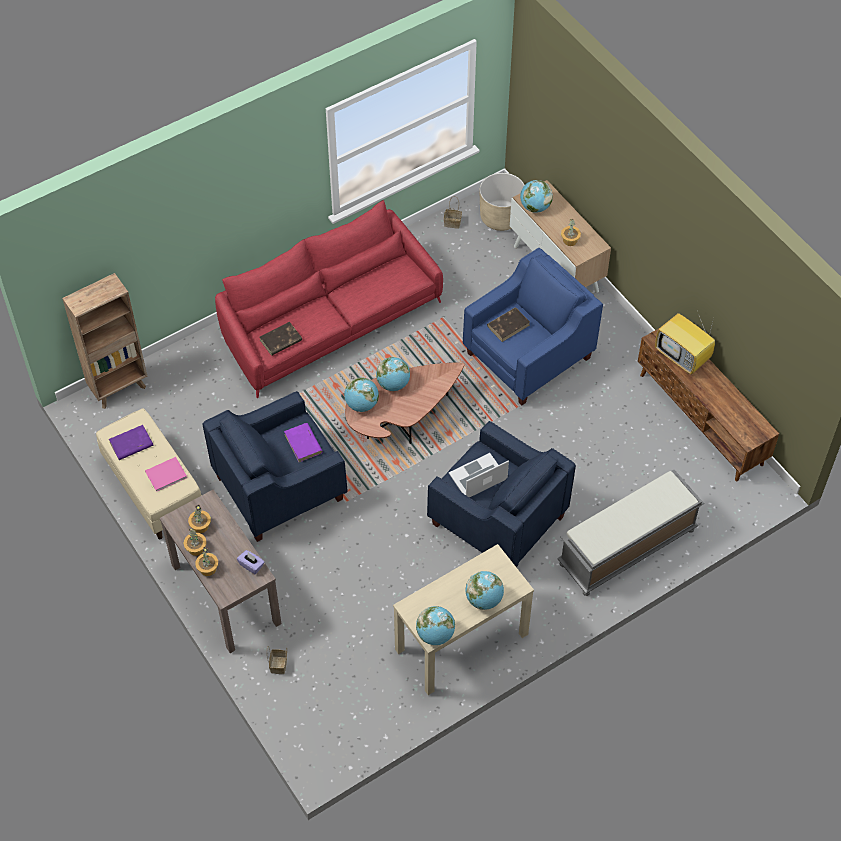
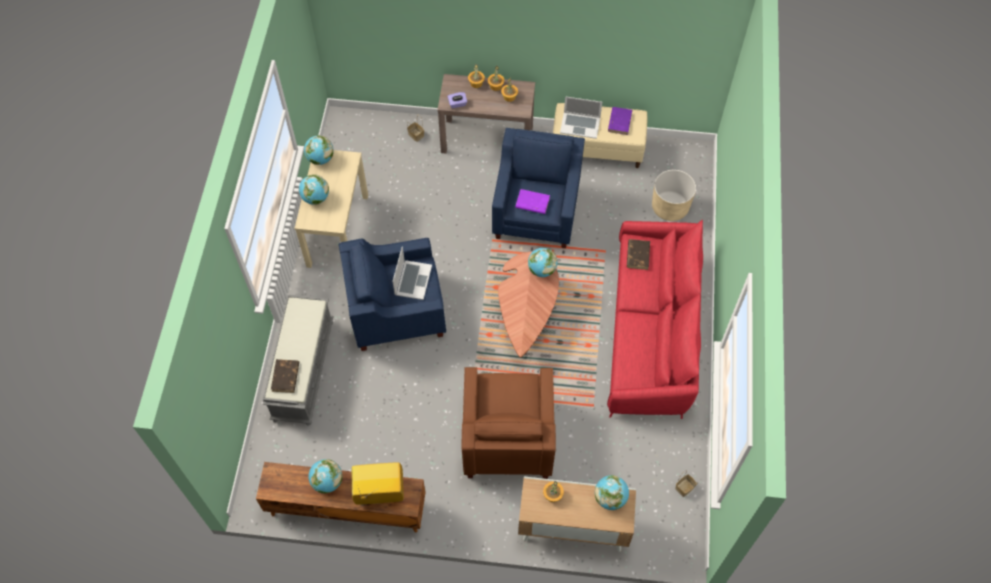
camera: 130 degrees right, 5 degrees up
brown bookcase [62,273,147,409] -> none
pink book [145,457,187,492] -> laptop [560,96,602,139]
globe [376,357,410,391] -> globe moved to [308,459,343,494]
blue armchair [463,248,603,405] -> brown armchair [461,367,556,479]
beige planter [479,173,524,231] -> beige planter moved to [652,170,696,221]
brown book [487,307,530,342] -> brown book moved to [271,359,299,393]

